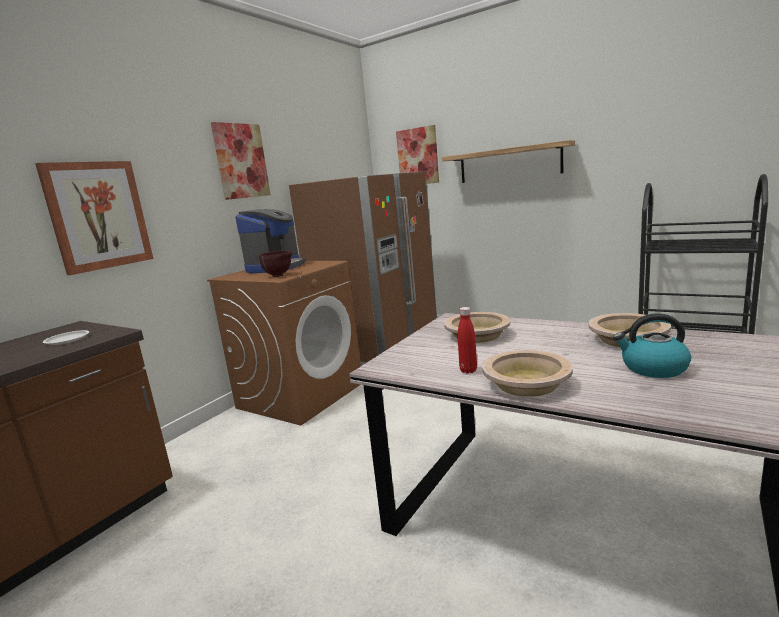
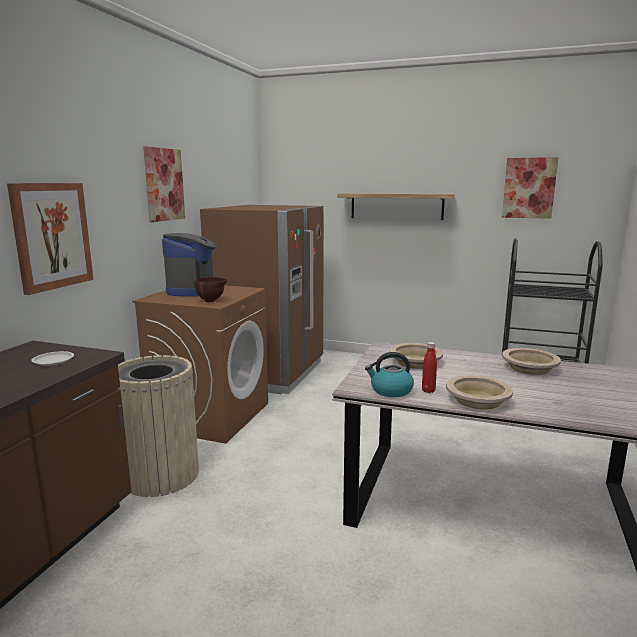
camera: 15 degrees left, 0 degrees up
picture [396,125,439,184] -> picture moved to [502,157,558,219]
kettle [613,313,691,378] -> kettle moved to [365,352,414,397]
none -> beige trash can [117,355,199,497]

